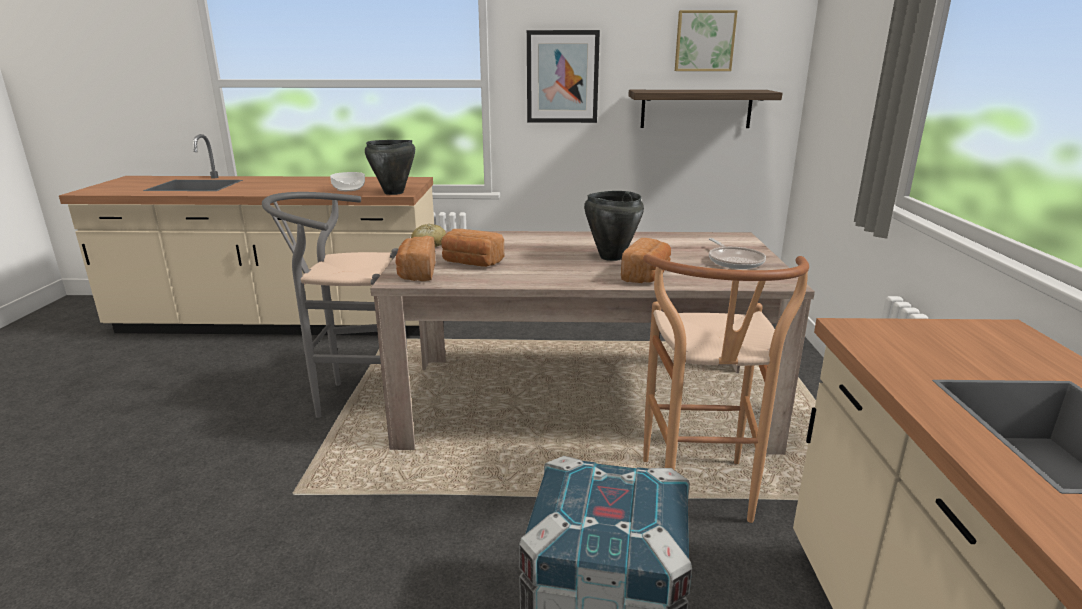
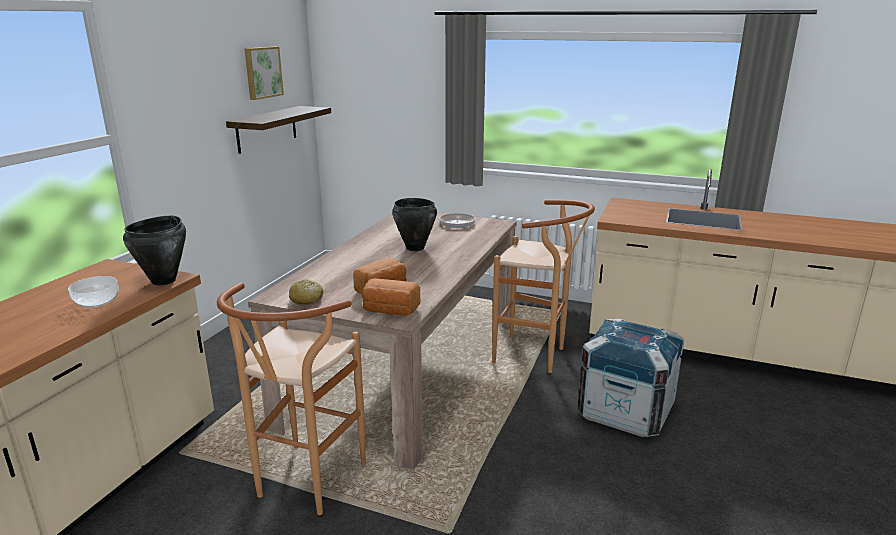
camera: 70 degrees left, 0 degrees up
grey stool [262,192,407,418] -> brown stool [217,282,366,515]
picture [527,30,600,123] -> none
bread [621,238,671,283] -> none

